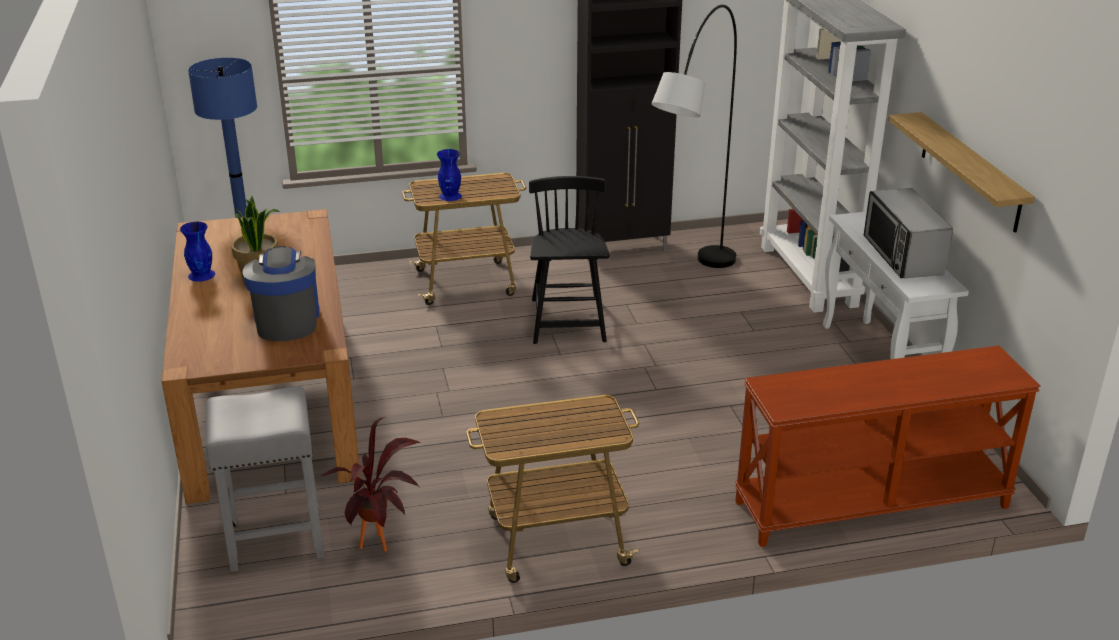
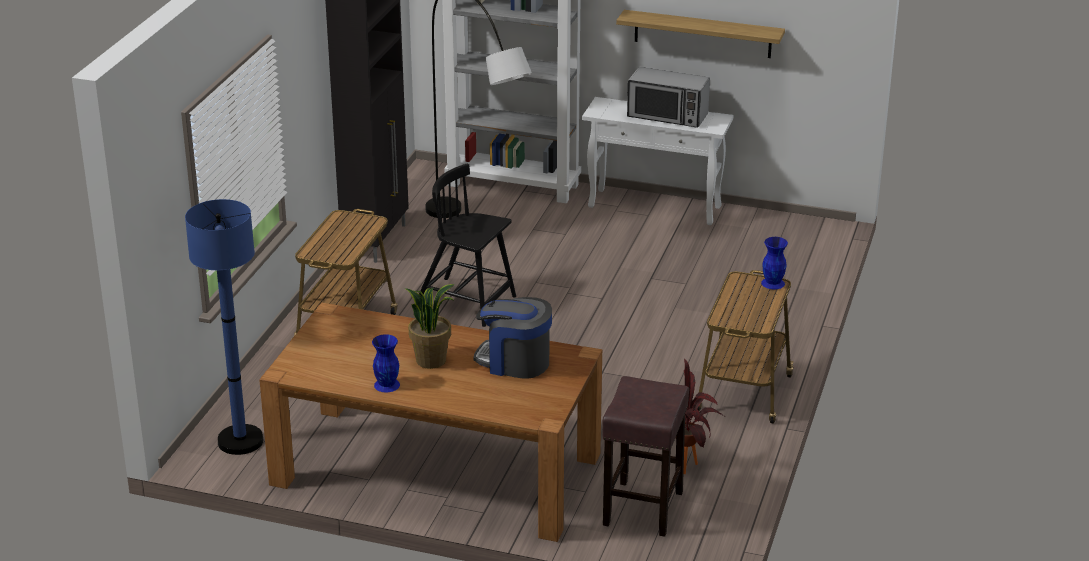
camera: 60 degrees left, 0 degrees up
grey stool [206,386,324,572] -> brown stool [602,376,689,537]
blue vase [437,149,462,201] -> blue vase moved to [761,237,788,289]
brown console table [735,346,1040,547] -> none

